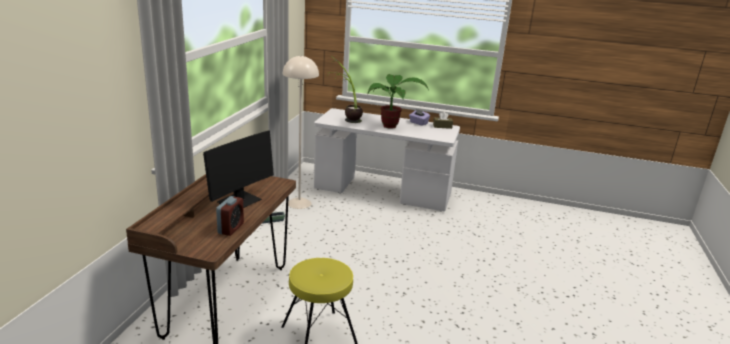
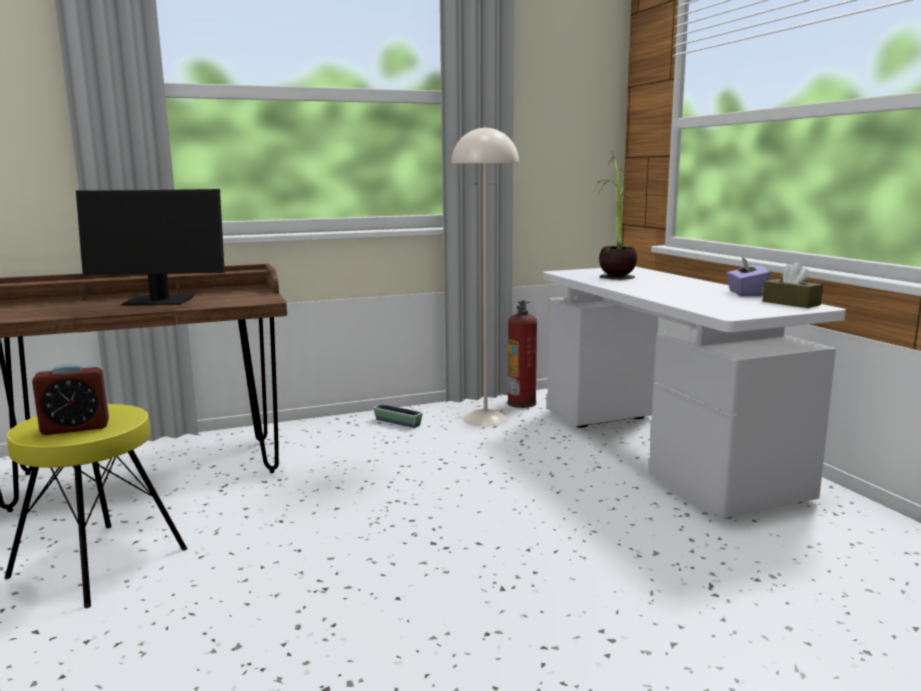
camera: 55 degrees right, 10 degrees down
alarm clock [216,196,244,236] -> alarm clock moved to [32,364,109,435]
potted plant [368,74,429,129] -> none
none -> fire extinguisher [507,300,537,408]

